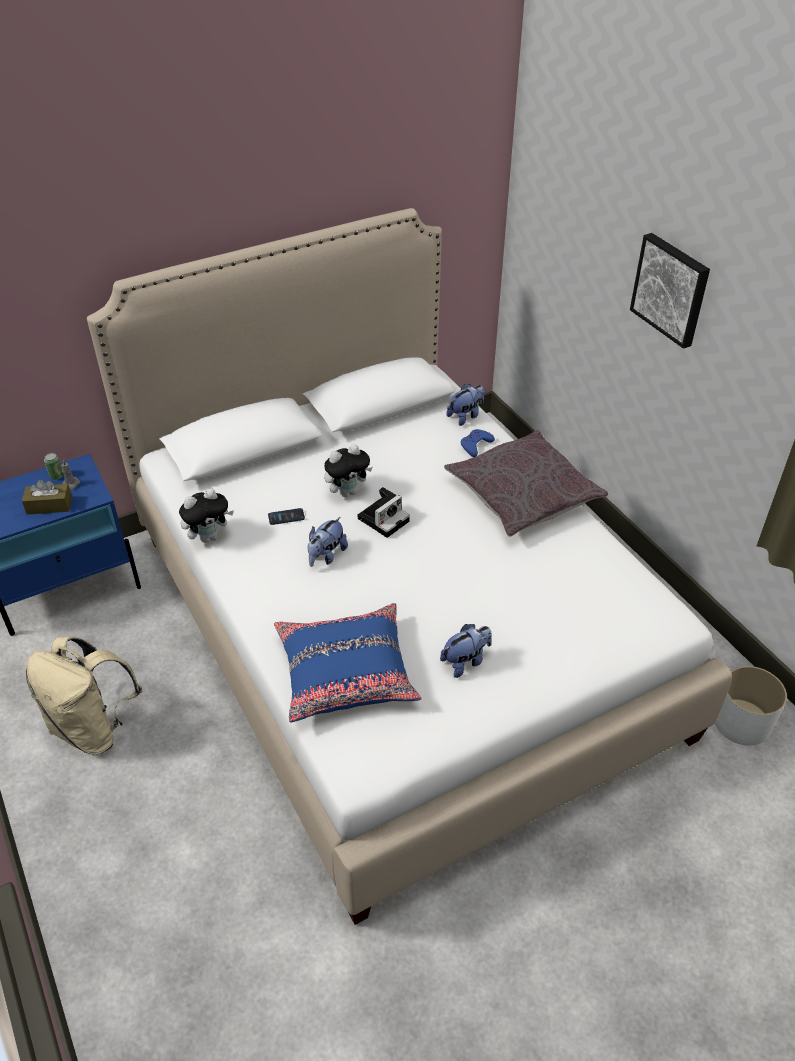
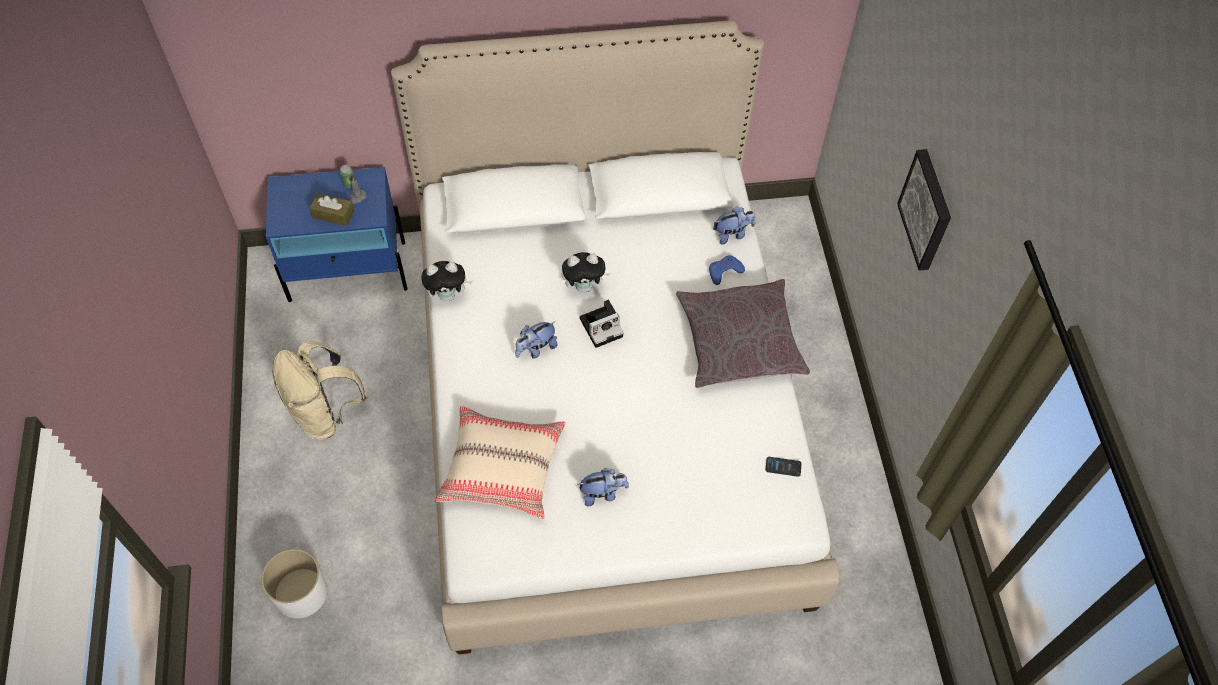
camera: 20 degrees right, 15 degrees up
phone [268,508,305,525] -> phone moved to [766,457,801,477]
blue pillow [274,603,422,723] -> beige pillow [435,406,566,519]
white planter [715,666,787,746] -> white planter moved to [262,549,327,618]

